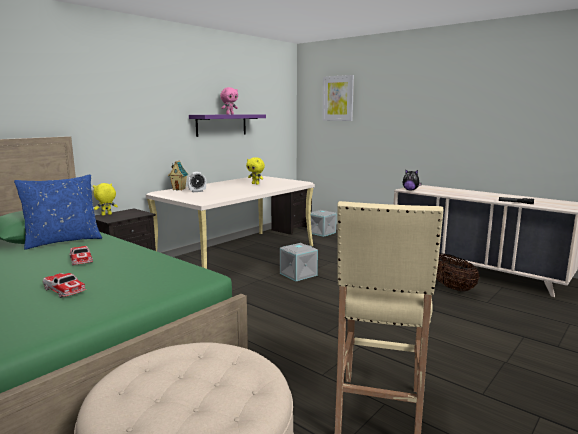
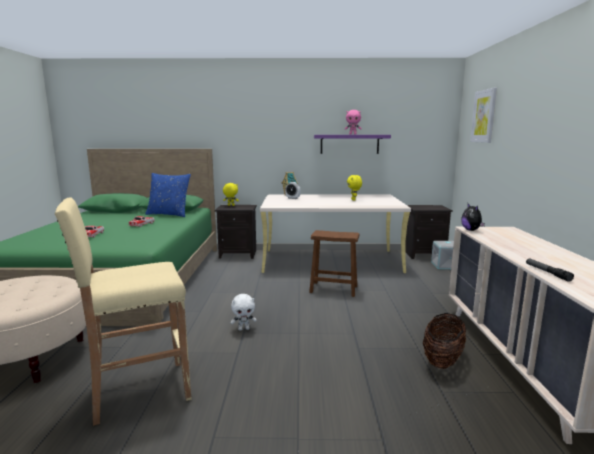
camera: 50 degrees right, 0 degrees up
grey storage box [280,243,318,281] -> brown stool [309,230,359,297]
none -> white plush toy [231,294,257,331]

